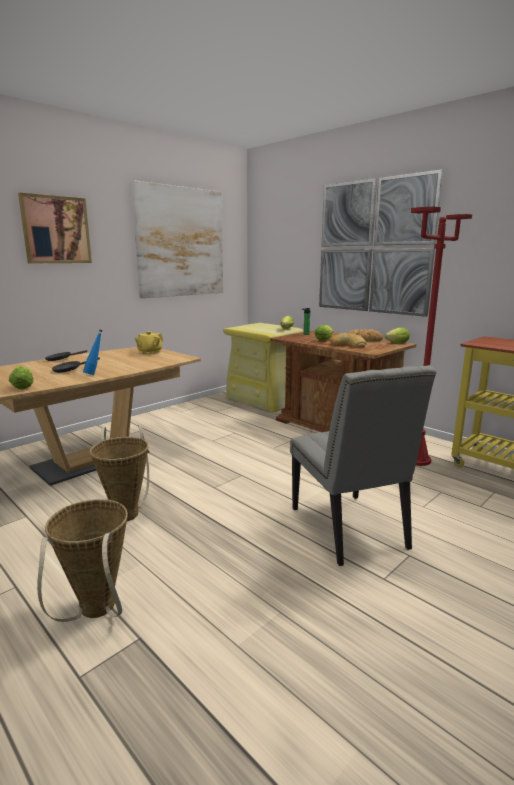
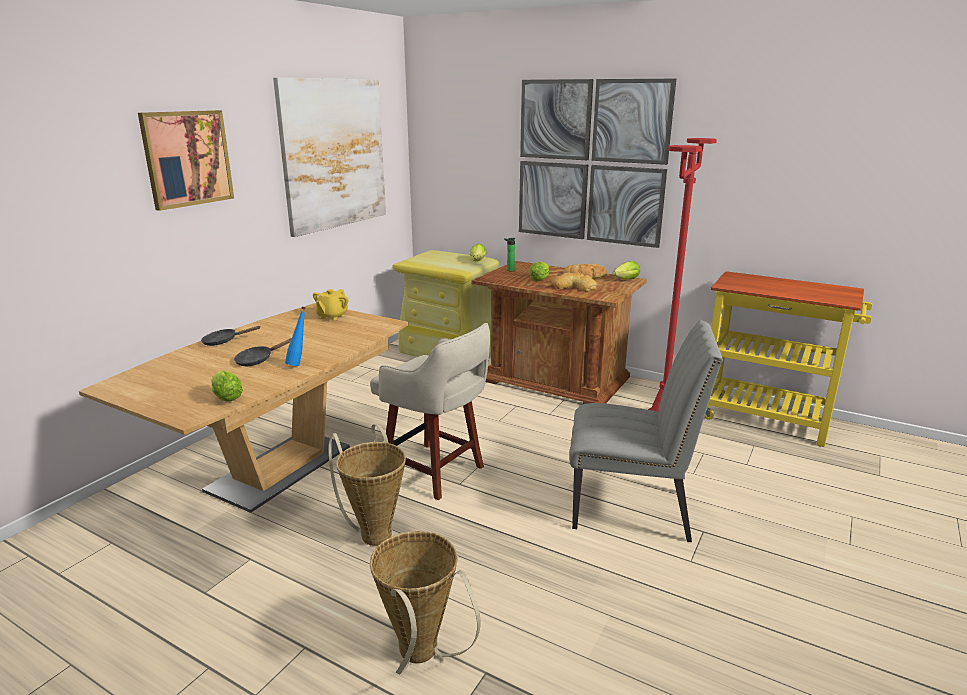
camera: 15 degrees left, 5 degrees up
grey chair [290,365,437,566] -> grey chair turned 45 degrees counterclockwise [569,320,723,542]
none -> beige stool [370,323,490,500]

